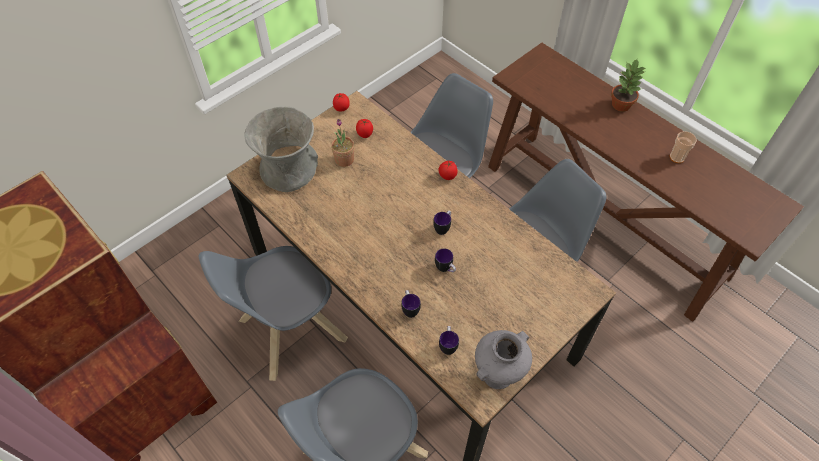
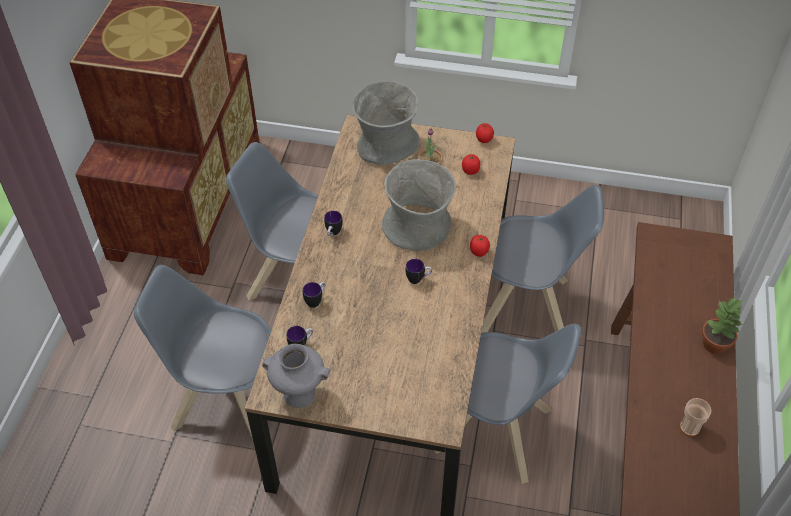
camera: 55 degrees right, 5 degrees down
mug [435,248,456,272] -> mug moved to [324,211,343,236]
none -> grey vase [382,159,456,251]

